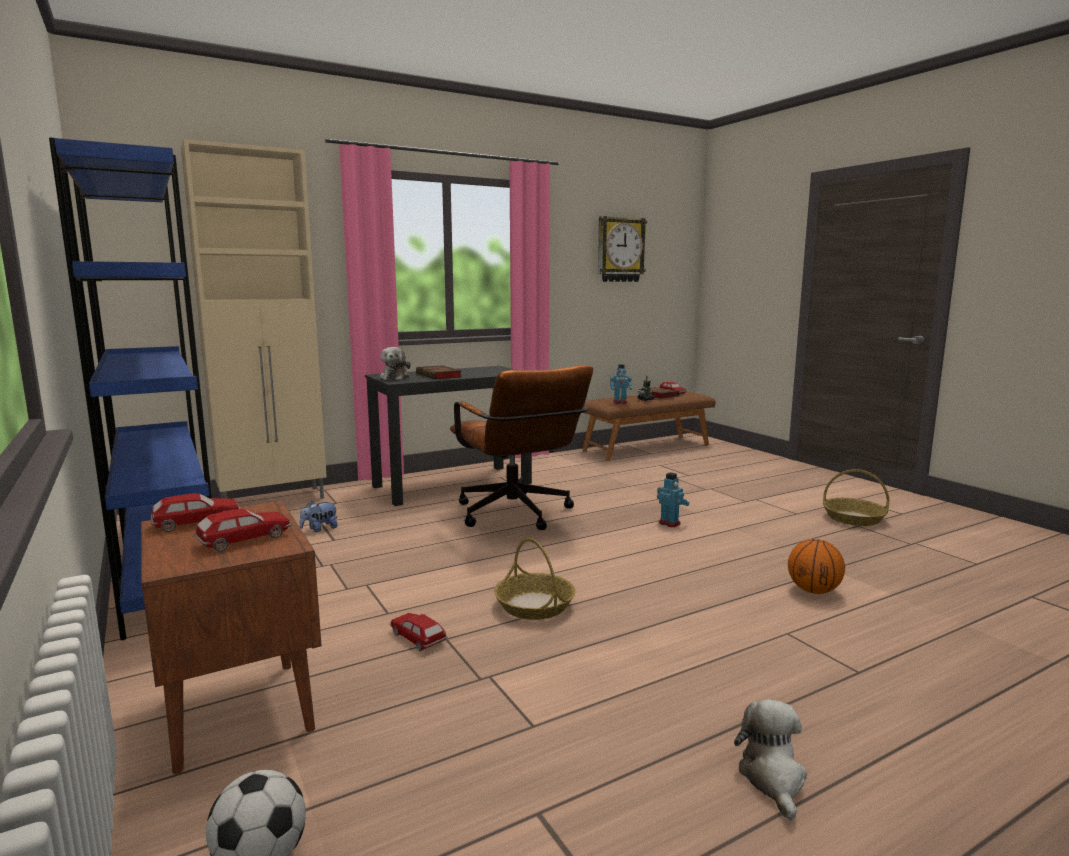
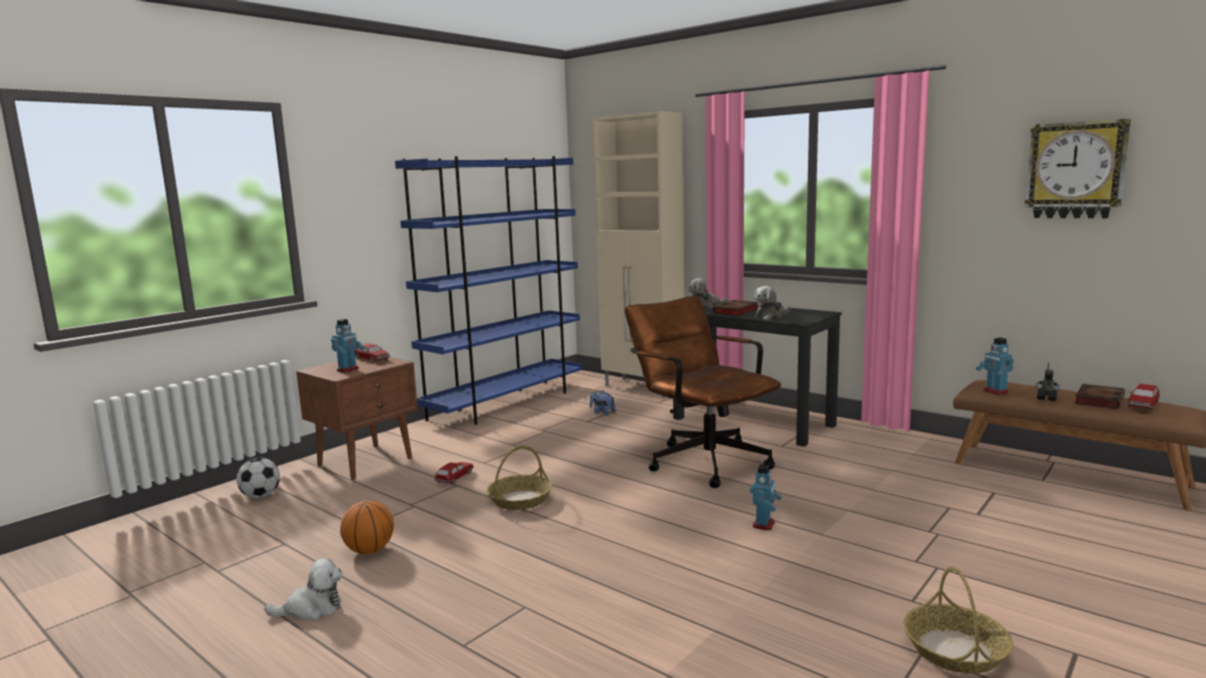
camera: 70 degrees right, 0 degrees up
toy car [194,509,292,552] -> toy robot [331,319,365,372]
brown office chair [450,365,593,530] -> brown office chair turned 105 degrees clockwise [625,296,781,488]
basketball [788,539,845,594] -> basketball moved to [340,500,394,554]
none -> plush toy [754,286,790,320]

